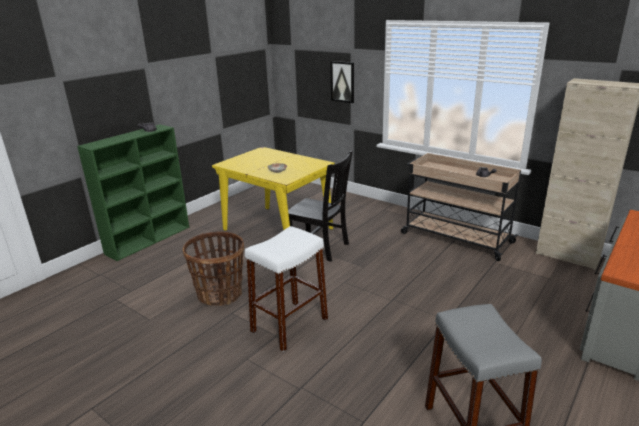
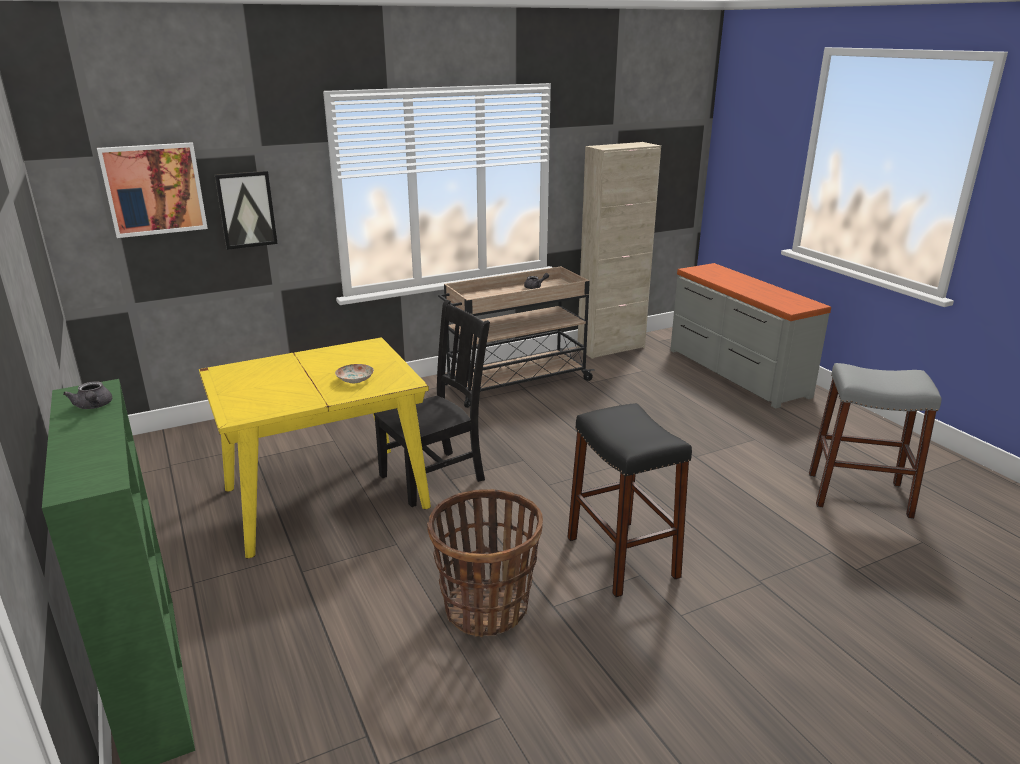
camera: 65 degrees left, 0 degrees up
white stool [245,226,328,352] -> black stool [567,403,692,597]
none -> picture [97,142,208,238]

